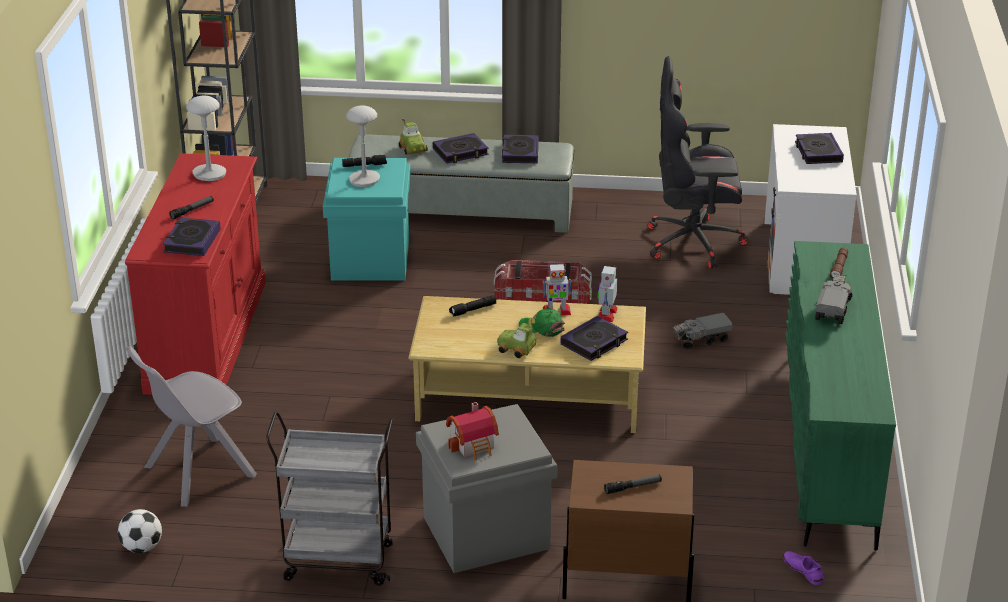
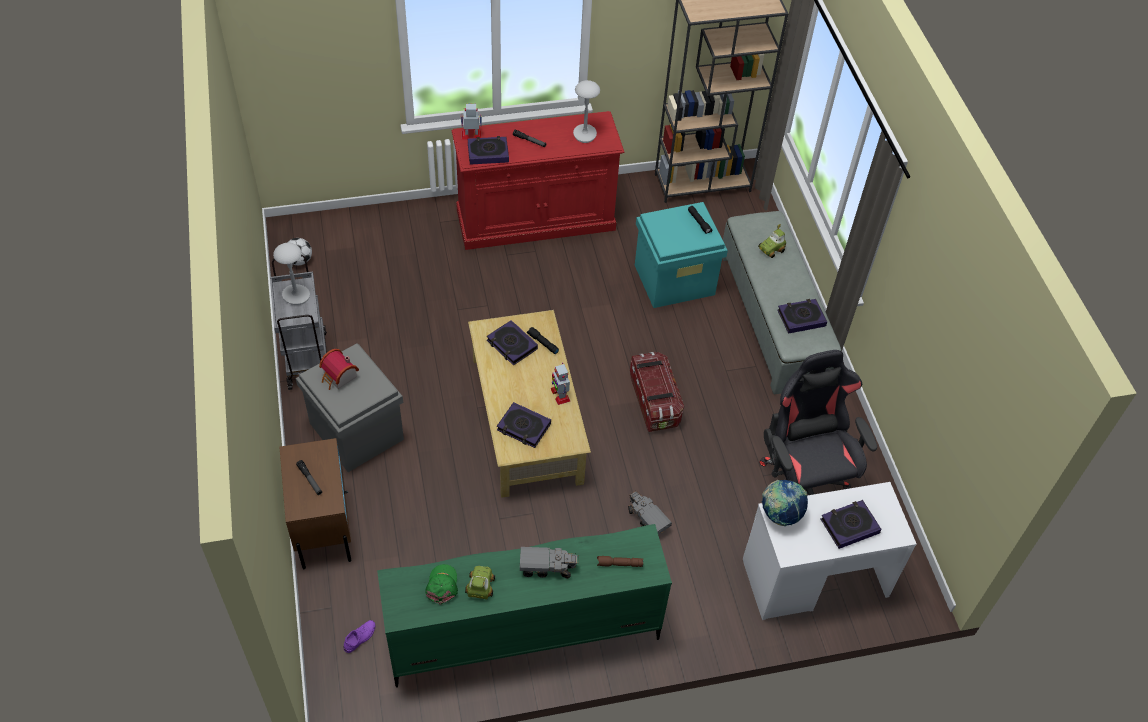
camera: 70 degrees right, 20 degrees up
grey chair [126,346,257,507] -> none
grey table lamp [346,105,380,187] -> grey table lamp moved to [273,243,310,305]
book [433,133,488,164] -> book moved to [487,320,538,366]
toy car [497,318,536,358] -> toy car moved to [465,566,495,600]
green cap [519,308,565,337] -> green cap moved to [426,564,458,605]
toy robot [597,265,618,322] -> toy robot moved to [461,104,482,140]
none -> globe [761,480,808,526]

